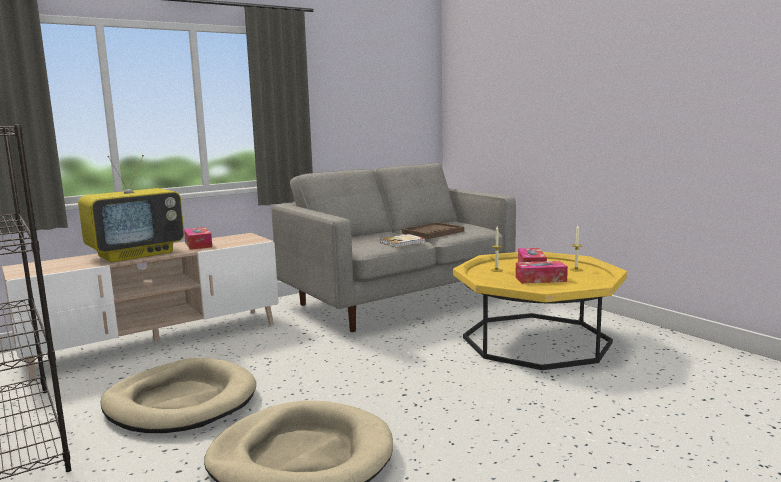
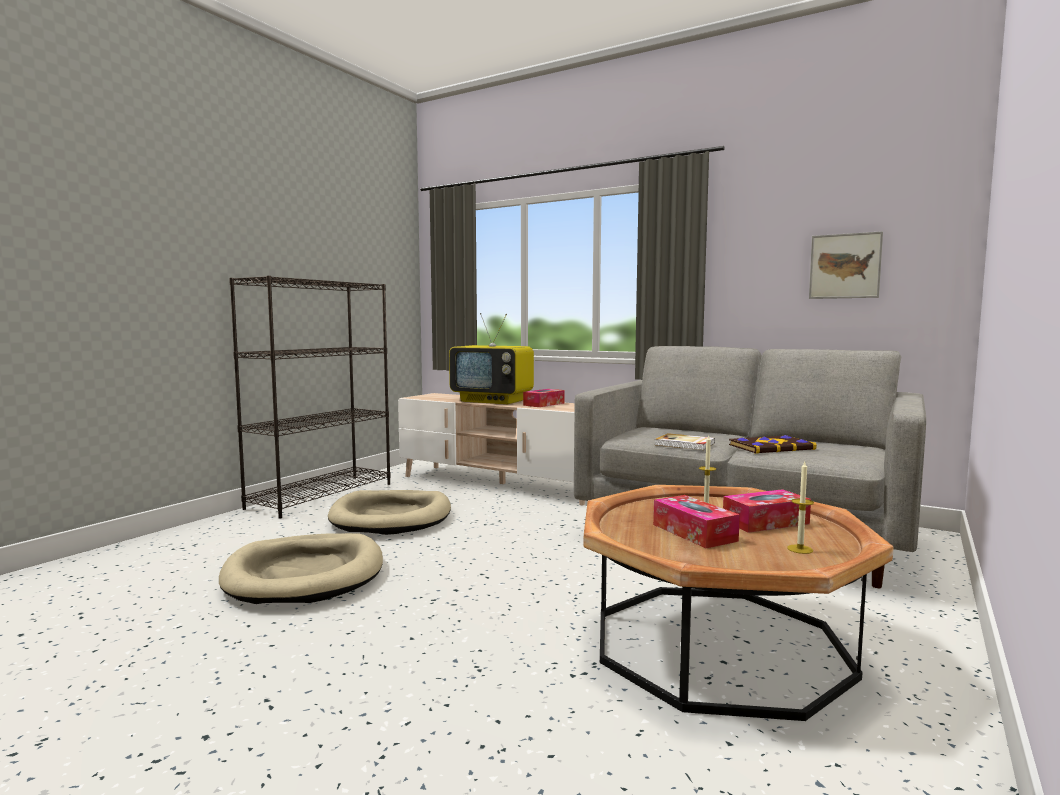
camera: 65 degrees right, 5 degrees down
brown tray [401,222,464,239] -> book [729,435,817,454]
yellow coffee table [453,252,627,370] -> brown coffee table [583,485,893,721]
none -> picture [809,231,883,299]

